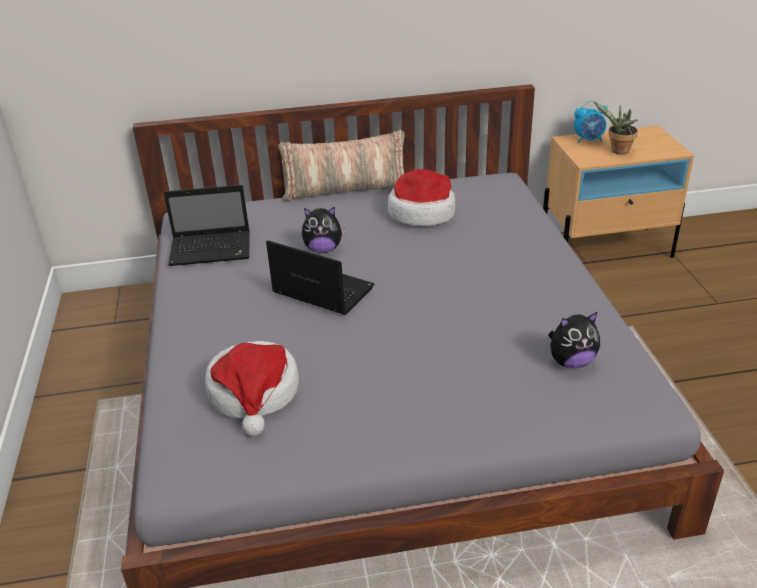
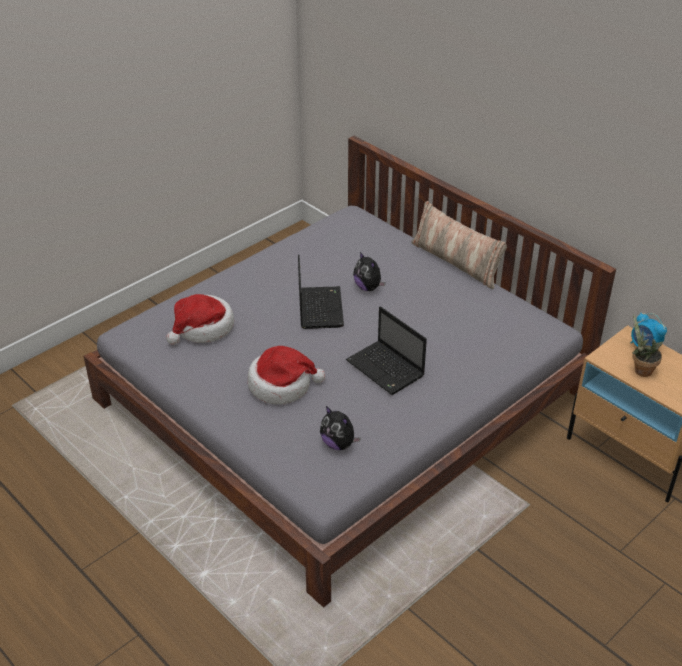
camera: 55 degrees right, 5 degrees up
laptop [164,185,250,266] -> laptop moved to [346,306,427,395]
hat [388,169,455,226] -> hat moved to [248,346,325,404]

